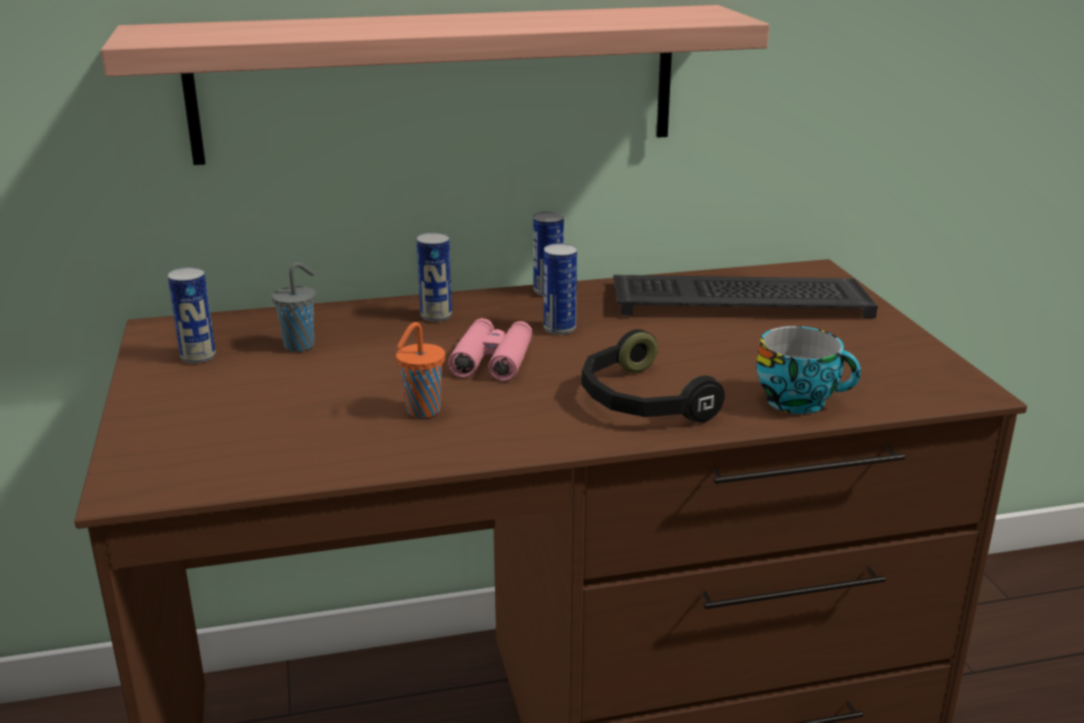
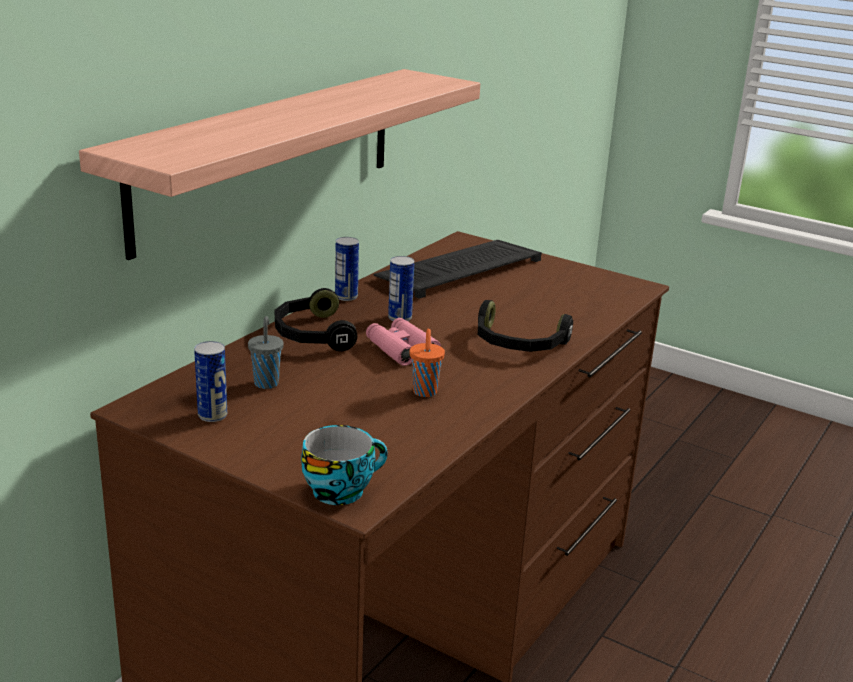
camera: 45 degrees left, 0 degrees up
can [417,233,452,322] -> black headphones [275,288,357,351]
cup [757,326,861,414] -> cup moved to [301,425,388,505]

